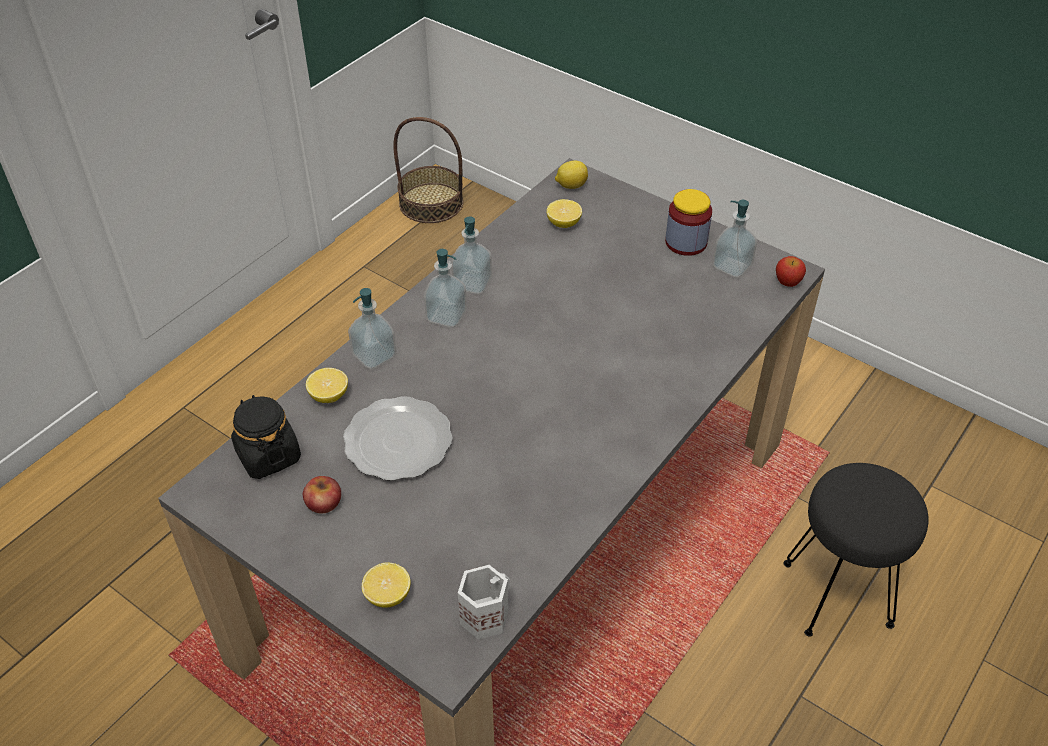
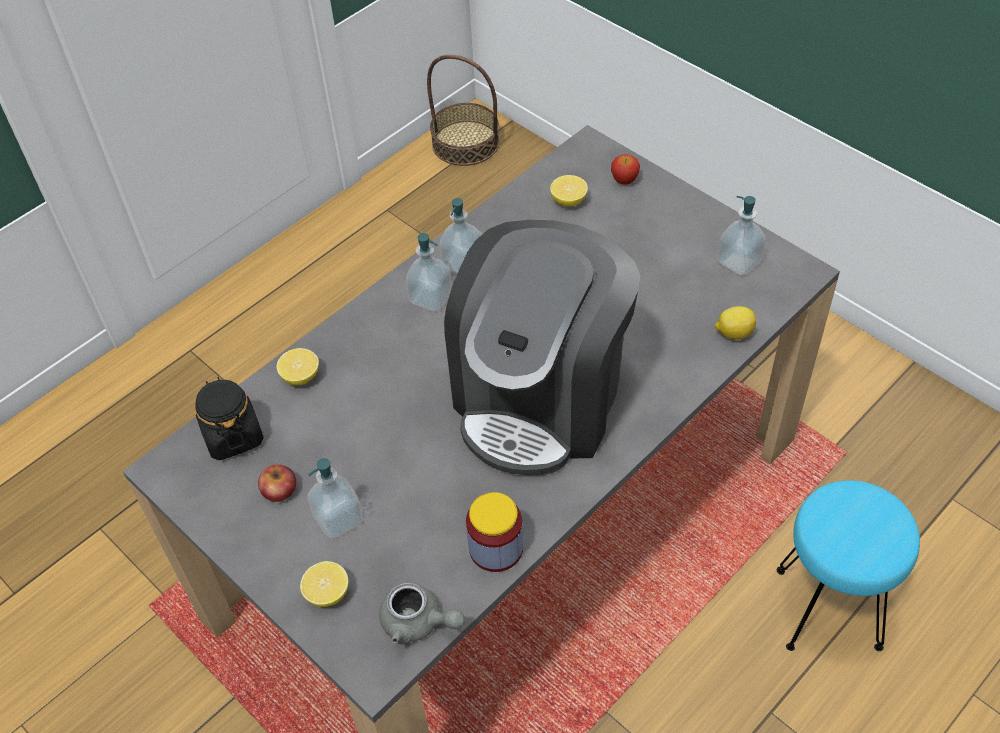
camera: 10 degrees right, 5 degrees up
plate [343,396,453,481] -> none
soap dispenser [348,288,397,370] -> soap dispenser moved to [308,458,363,538]
white mug [458,565,510,640] -> grey teapot [379,583,465,645]
lemon [555,161,588,189] -> lemon moved to [715,306,756,340]
jar [665,189,712,256] -> jar moved to [466,492,523,572]
apple [776,256,806,287] -> apple moved to [611,154,640,185]
black stool [784,463,929,637] -> turquoise stool [777,480,920,651]
none -> coffee machine [444,220,640,475]

